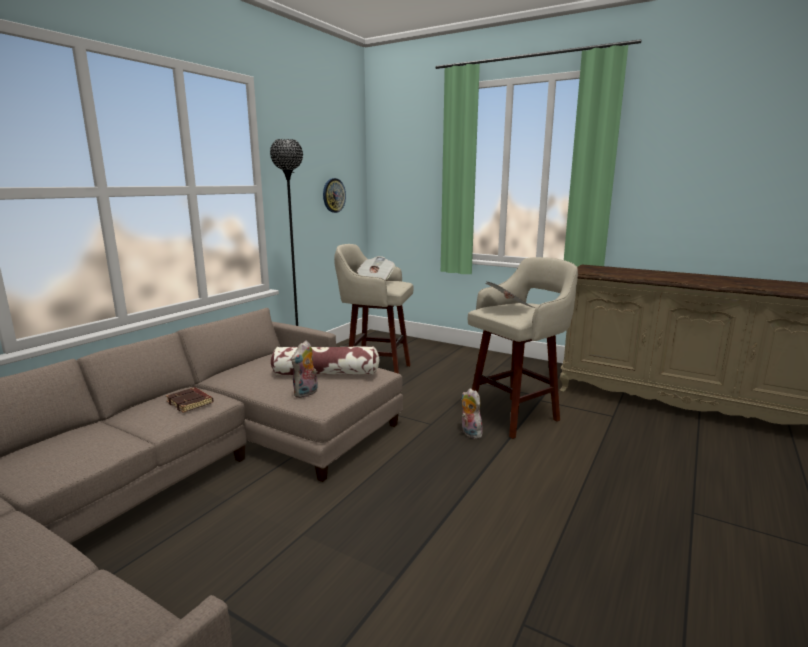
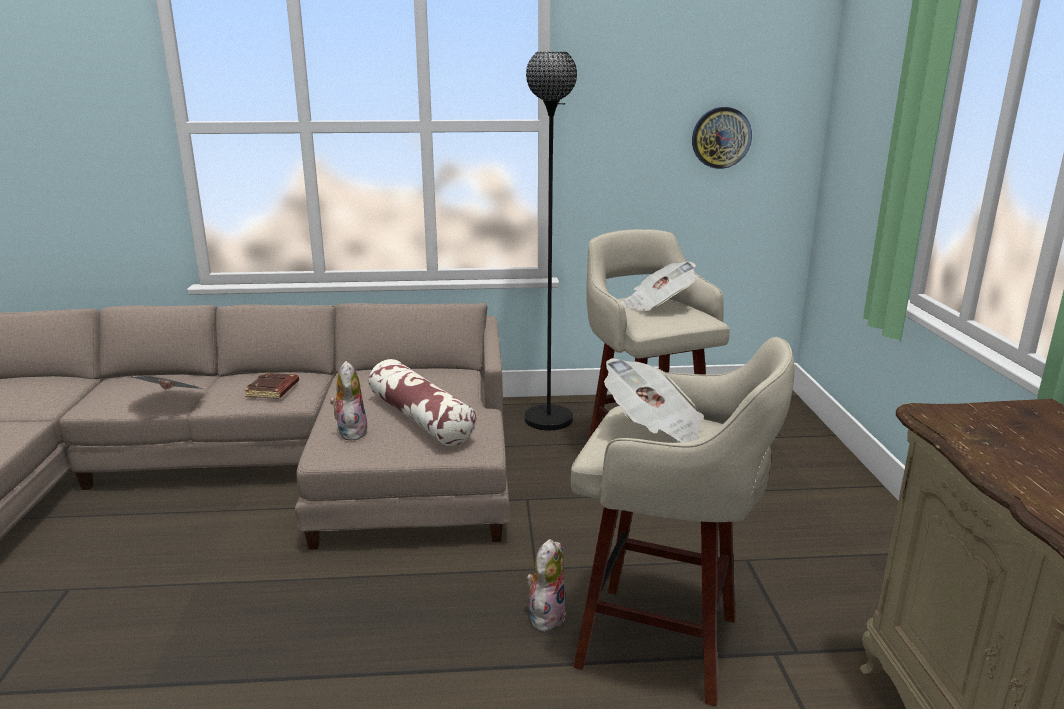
camera: 55 degrees right, 5 degrees up
plush toy [291,341,318,398] -> plush toy turned 90 degrees clockwise [330,361,368,441]
none -> newspaper [130,376,207,390]

